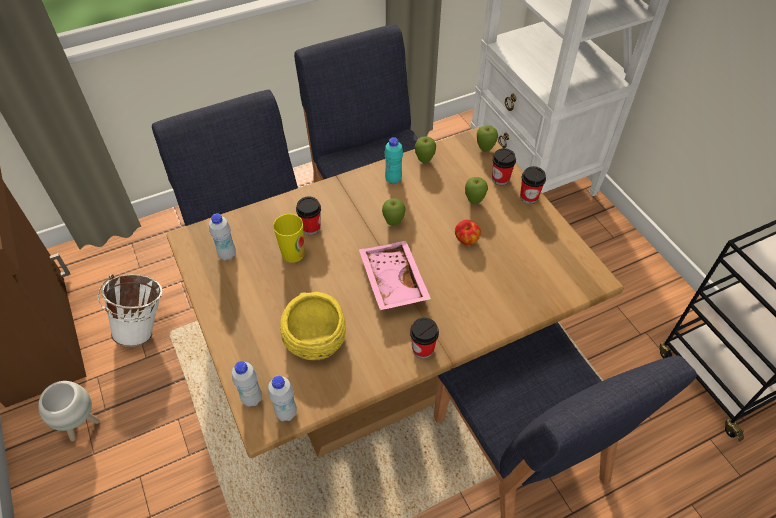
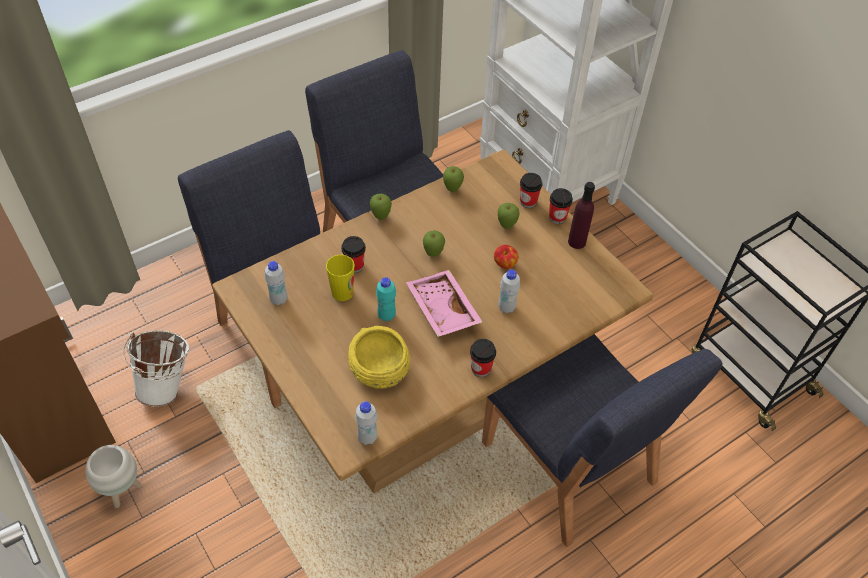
camera: 10 degrees left, 0 degrees up
white bottle [232,361,262,407] -> white bottle moved to [498,270,520,314]
turquoise bottle [384,137,403,184] -> turquoise bottle moved to [376,277,396,321]
apple [477,125,498,152] -> apple moved to [370,194,392,220]
none -> purple bottle [568,182,595,249]

